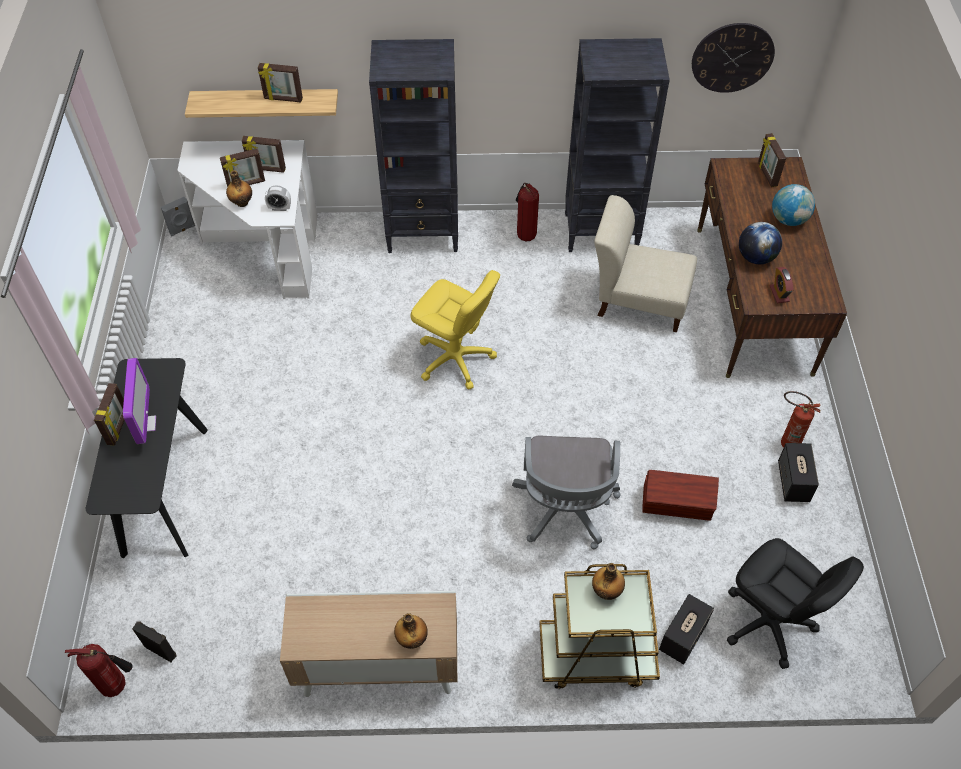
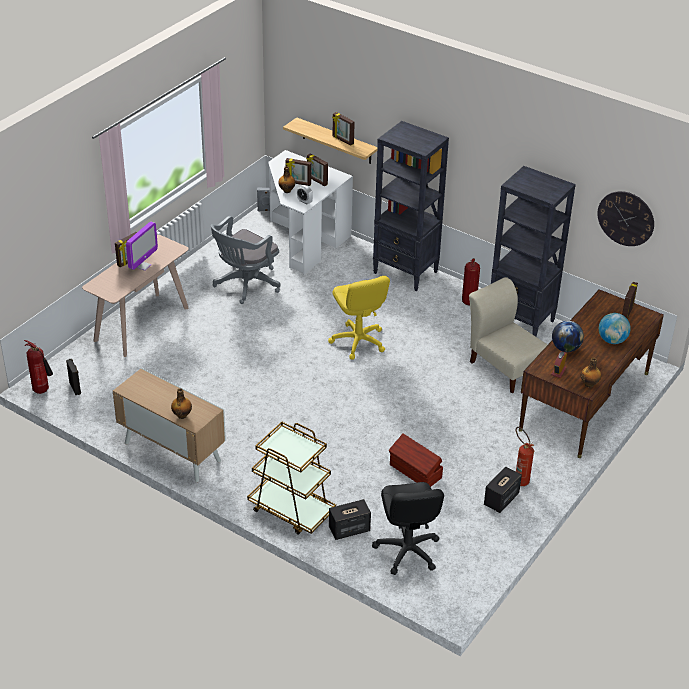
camera: 35 degrees right, 15 degrees down
black console table [86,358,208,558] -> beige console table [82,235,189,357]
grey office chair [512,436,621,549] -> grey office chair moved to [211,216,281,304]
bottle [592,563,625,600] -> bottle moved to [581,358,601,388]

